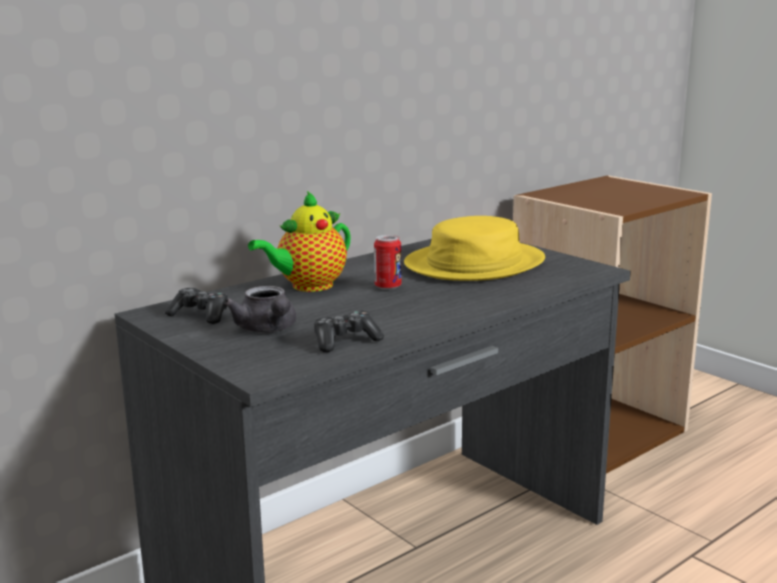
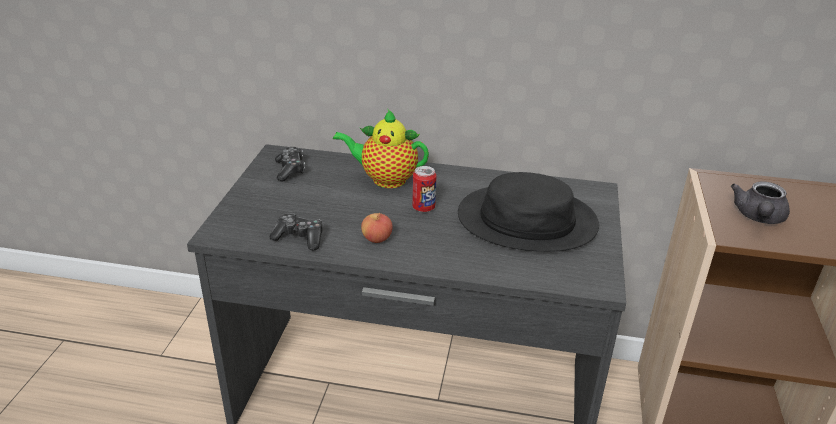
camera: 50 degrees right, 15 degrees up
grey teapot [224,286,296,332] -> grey teapot moved to [731,181,790,224]
yellow hat [404,216,545,281] -> black hat [458,172,599,252]
none -> apple [361,213,393,243]

